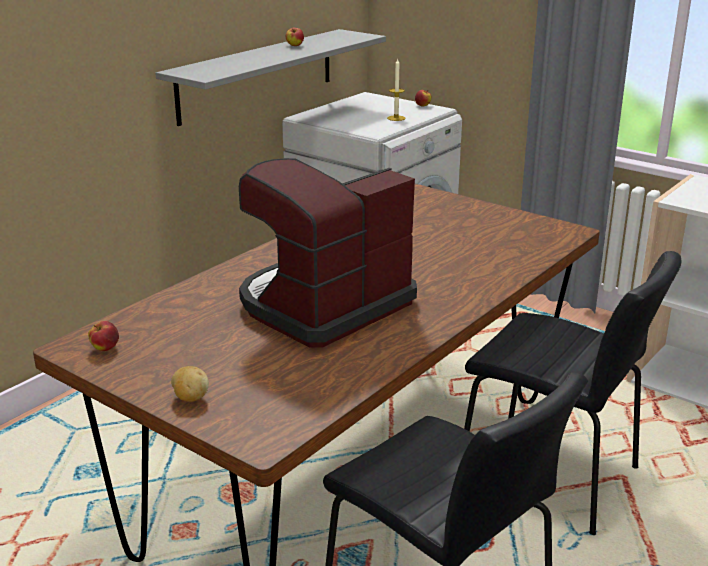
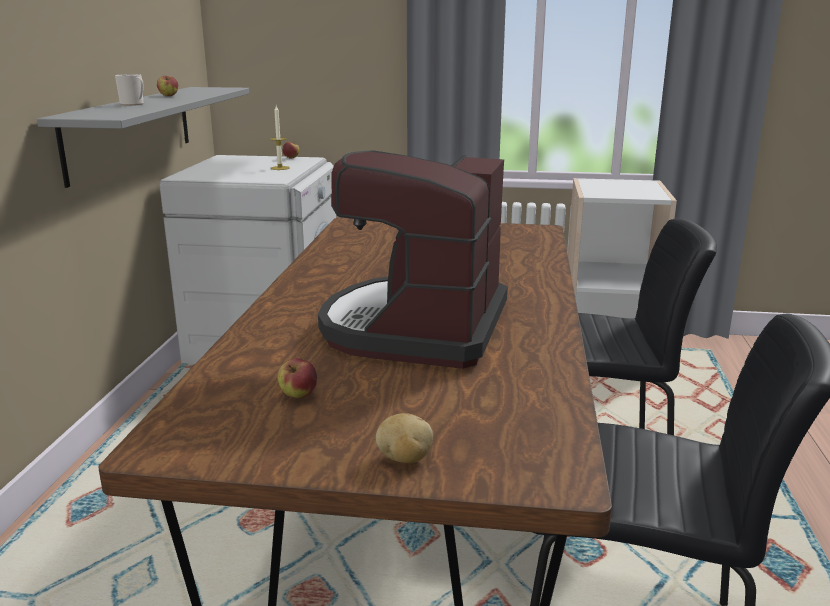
camera: 30 degrees left, 5 degrees down
apple [88,321,119,351] -> apple moved to [277,358,317,398]
none -> mug [115,74,144,106]

